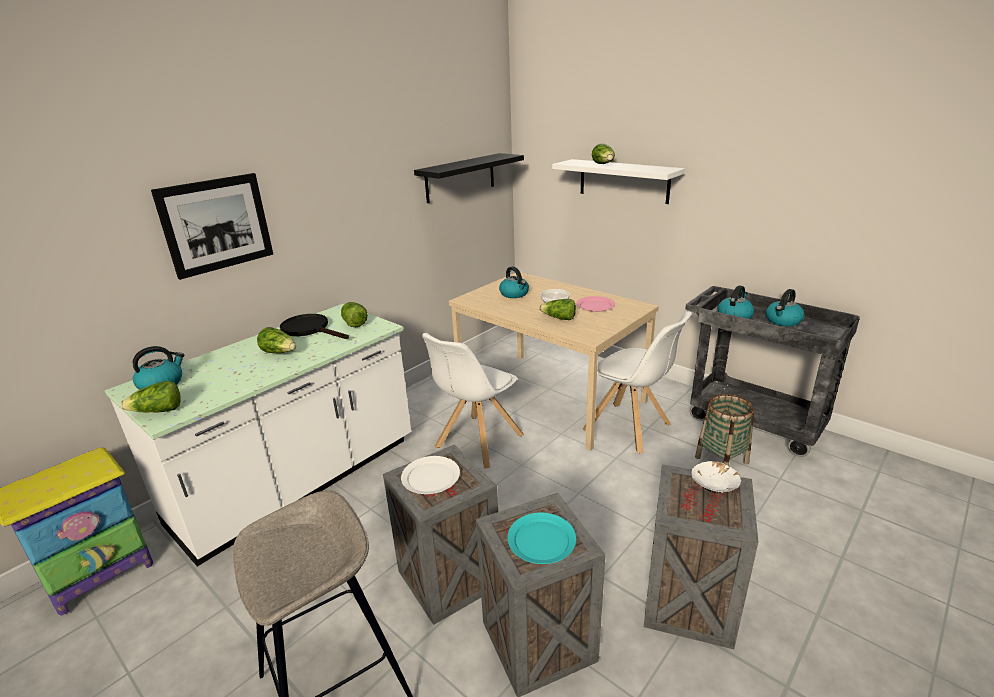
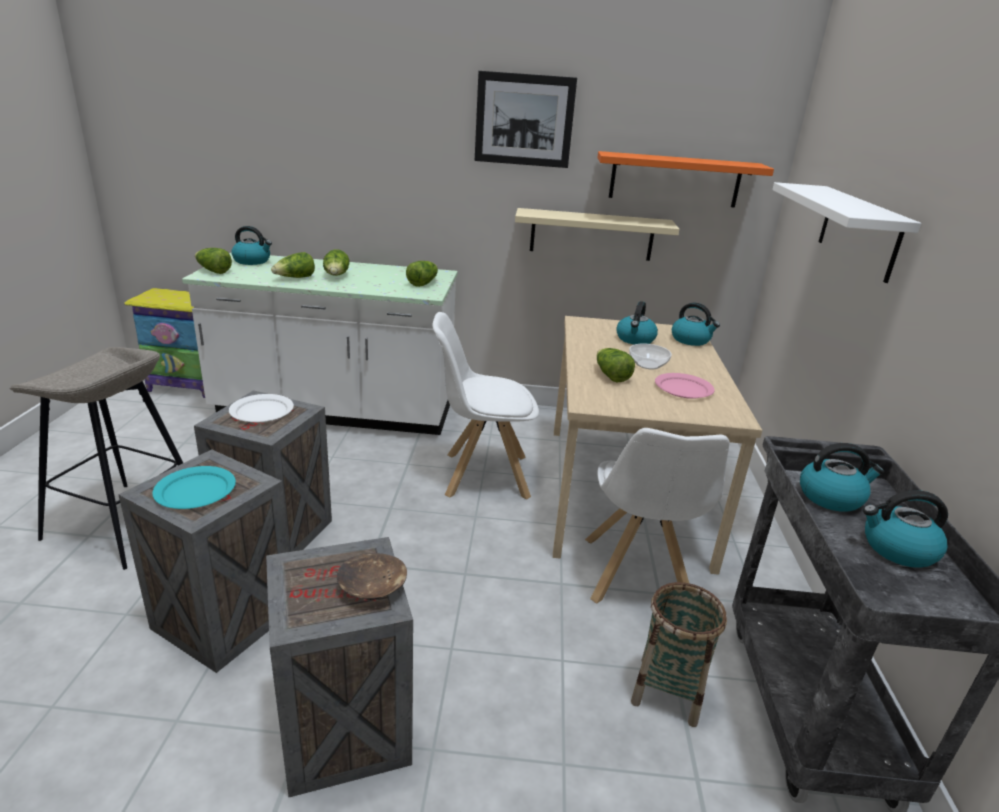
camera: 50 degrees right, 0 degrees up
picture [151,173,273,280] -> picture moved to [475,71,577,168]
black frying pan [280,314,349,339] -> none
black shelf [414,153,524,203] -> orange shelf [597,151,774,208]
lettuce [592,143,615,164] -> lettuce moved to [271,252,315,278]
white bowl [691,461,741,493] -> brown bowl [337,553,407,600]
none -> beige shelf [515,208,679,261]
none -> kettle [672,303,720,346]

